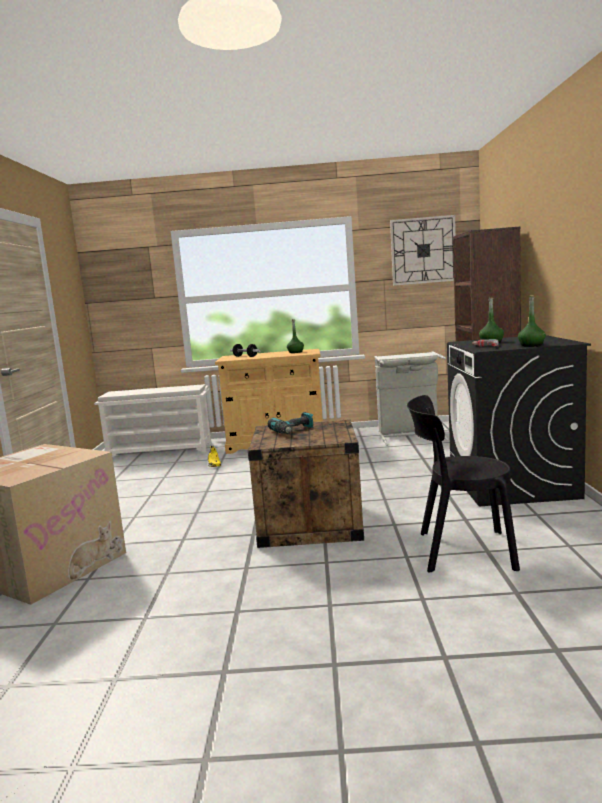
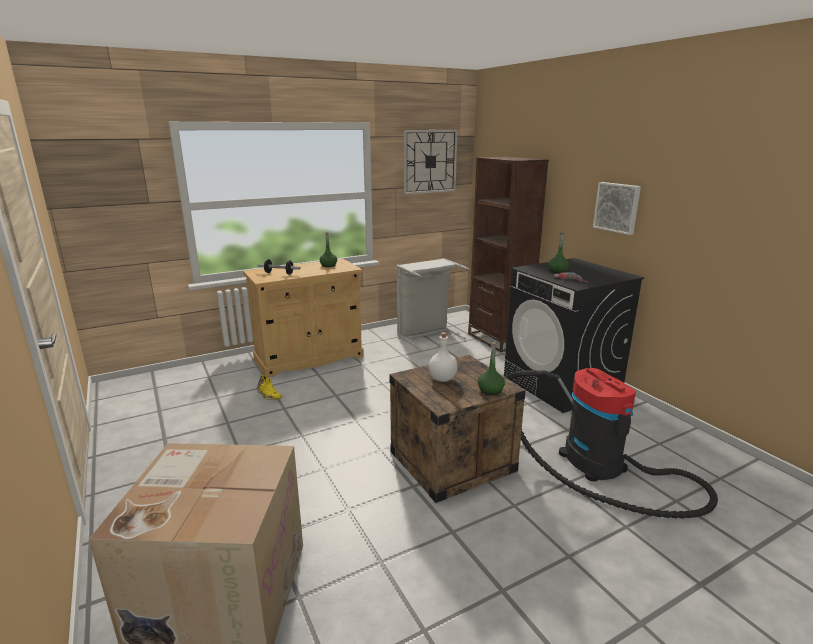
camera: 30 degrees left, 10 degrees up
white shoe rack [94,384,211,458] -> none
power drill [268,412,313,434] -> white bottle [429,332,458,382]
black chair [407,395,520,573] -> vacuum cleaner [505,368,718,519]
green bottle [518,295,546,347] -> green bottle moved to [478,342,505,395]
none -> picture [593,182,641,235]

